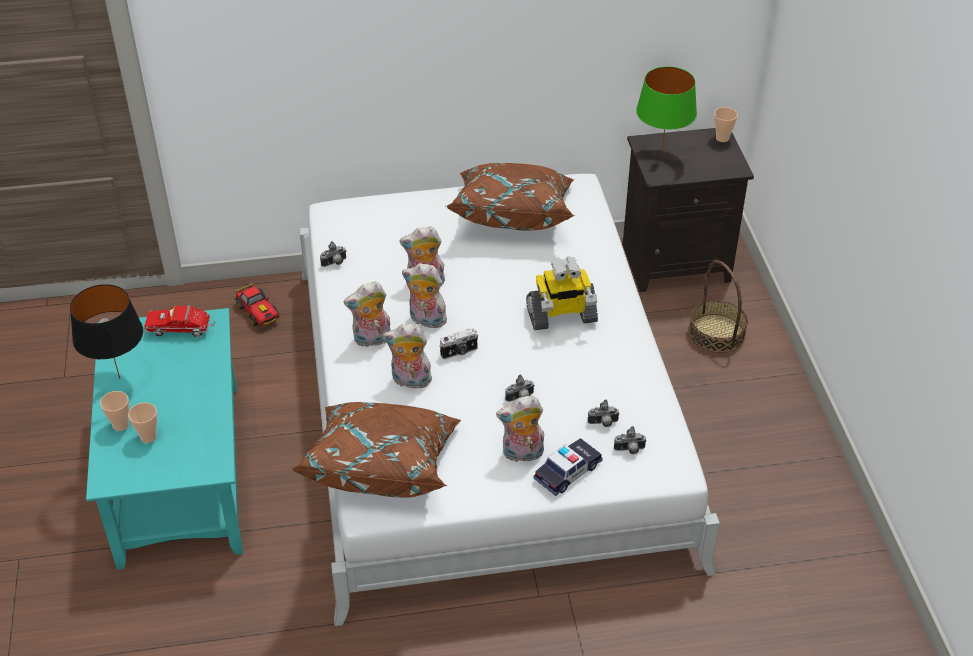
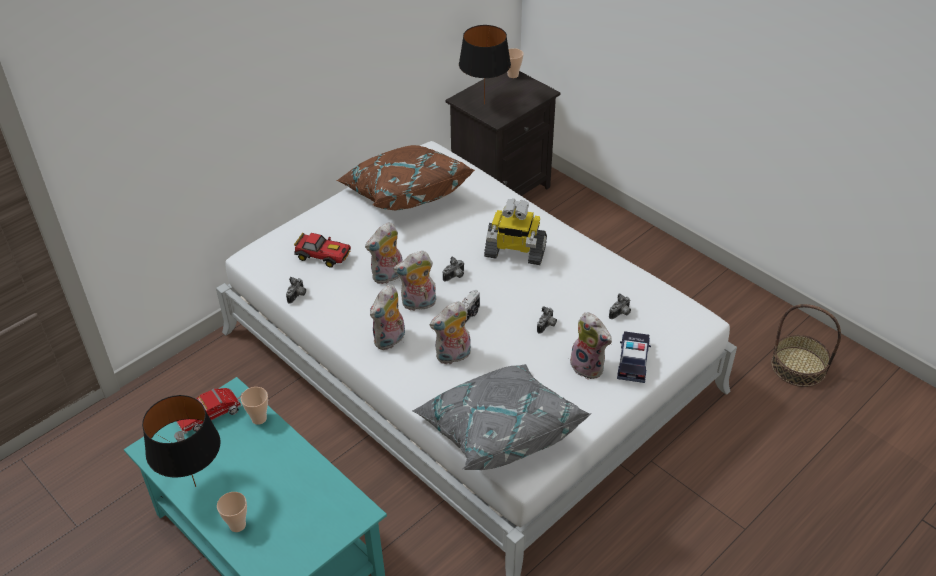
camera: 35 degrees left, 0 degrees up
cup [128,403,157,443] -> cup moved to [241,387,268,425]
toy car [234,283,280,326] -> toy car moved to [294,233,351,268]
brown pillow [290,402,461,498] -> grey pillow [412,364,592,470]
plush toy [496,396,544,462] -> plush toy turned 90 degrees counterclockwise [570,312,612,380]
toy robot [526,256,598,330] -> toy robot turned 60 degrees clockwise [484,199,547,265]
camera [614,426,647,454] -> camera moved to [443,256,465,281]
green table lamp [636,66,697,157] -> black table lamp [459,25,511,104]
basket [689,260,748,353] -> basket moved to [771,304,841,387]

